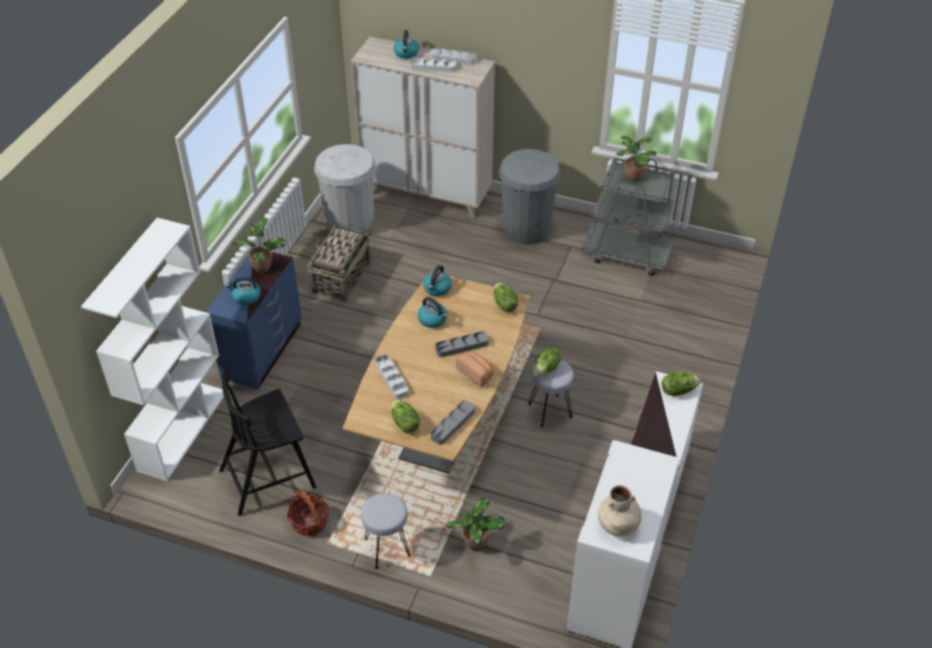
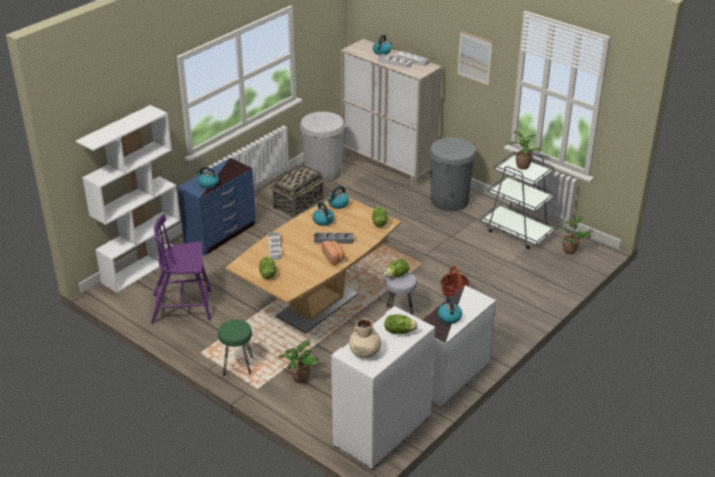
camera: 20 degrees right, 10 degrees down
black chair [219,370,316,516] -> purple chair [151,214,211,323]
potted plant [231,218,286,273] -> potted plant moved to [554,216,592,254]
basket [287,491,328,536] -> basket moved to [441,266,469,297]
grey stool [361,493,410,569] -> green stool [218,320,252,376]
grey tray [431,400,475,445] -> none
lettuce [661,372,700,396] -> lettuce moved to [384,314,418,334]
none -> kettle [438,297,462,324]
none -> picture [457,31,492,86]

